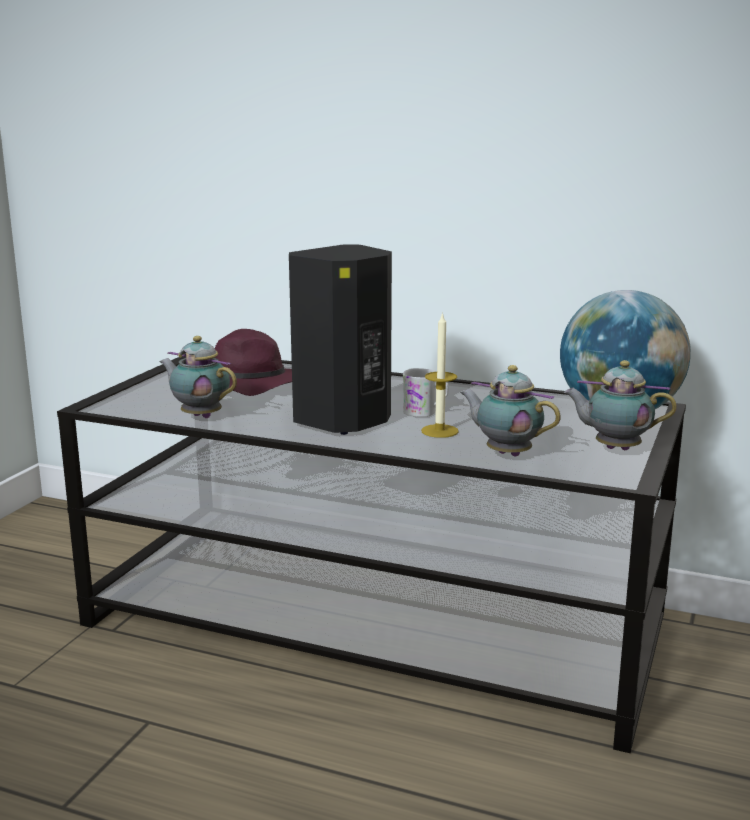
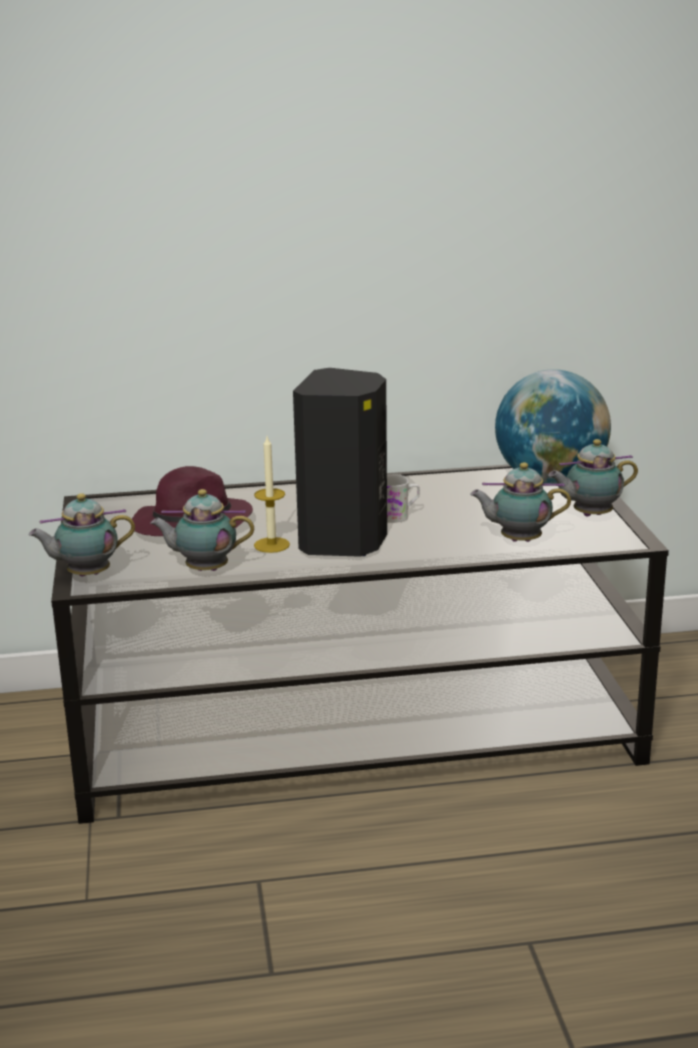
camera: 30 degrees left, 5 degrees up
candle [421,312,459,438] -> candle moved to [254,437,290,553]
none -> teapot [29,493,135,577]

